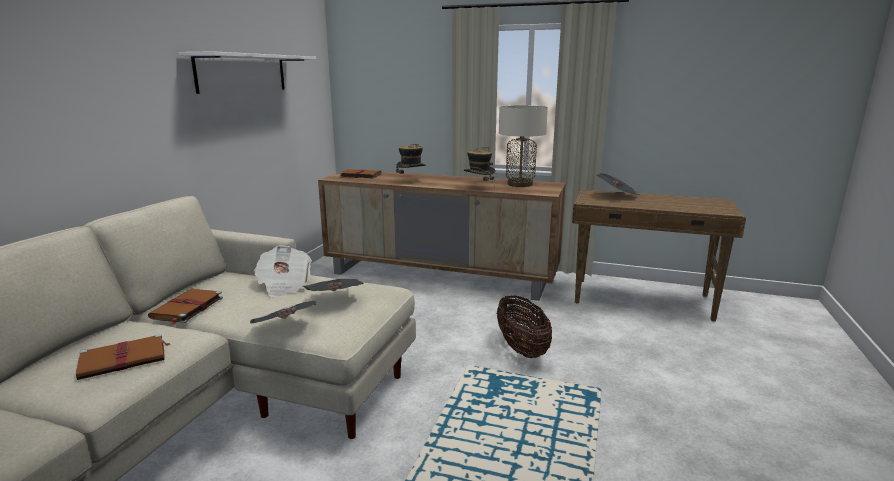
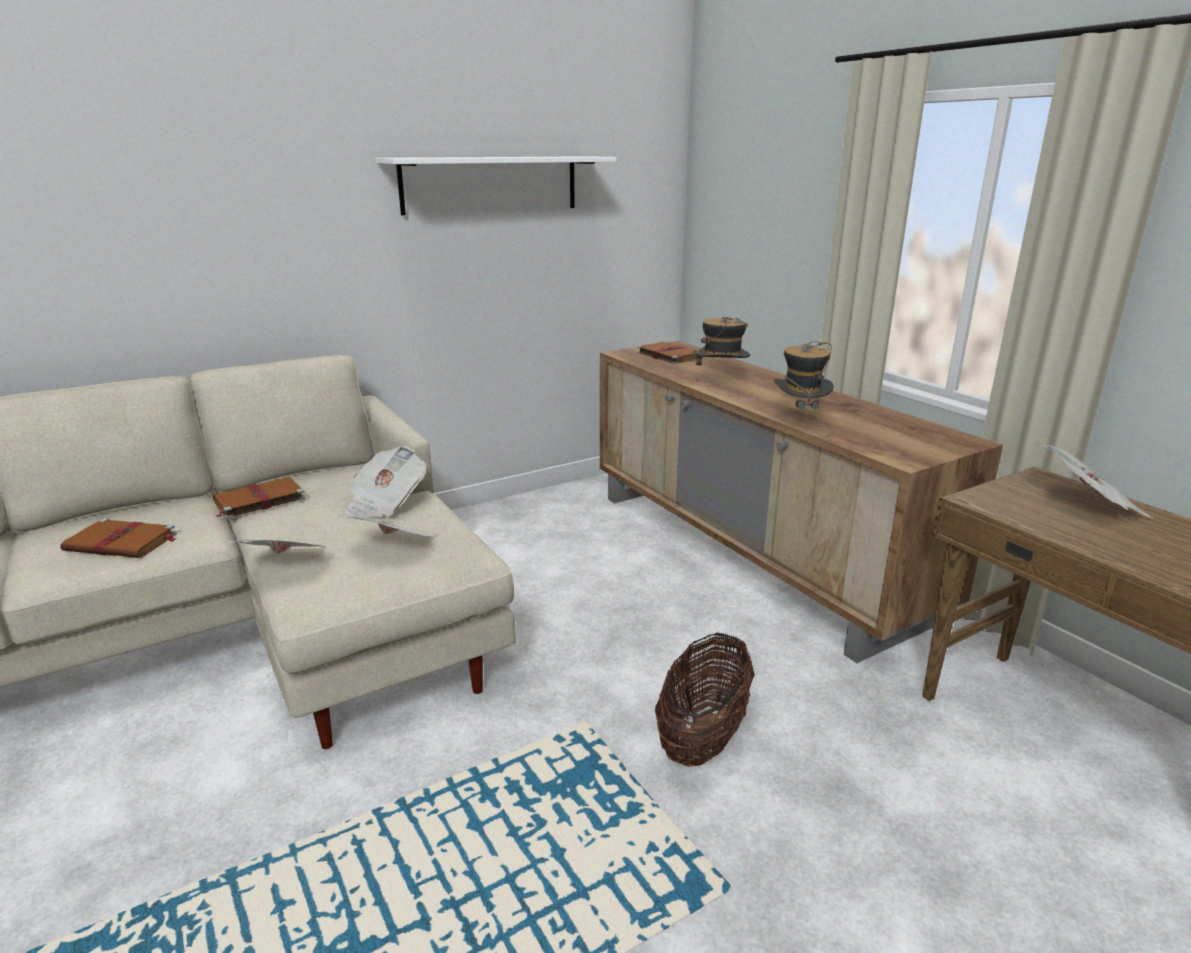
camera: 40 degrees right, 5 degrees up
table lamp [499,106,548,187] -> none

